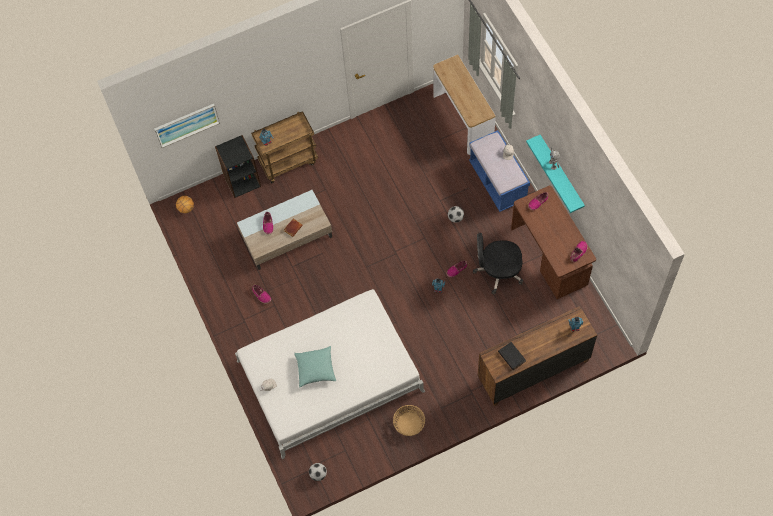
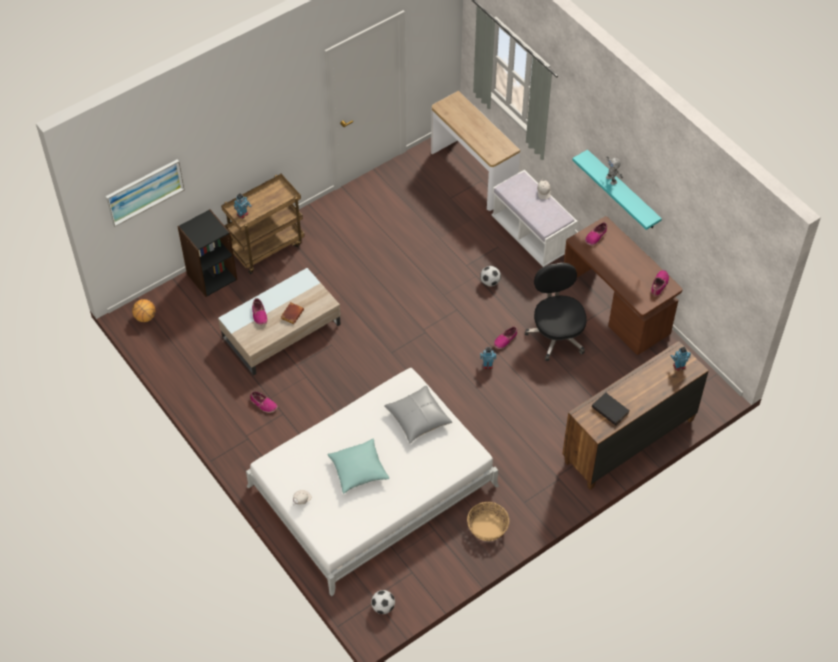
camera: 15 degrees left, 10 degrees down
blue bench [469,130,530,212] -> white bench [492,170,578,267]
black office chair [473,233,523,294] -> black office chair turned 90 degrees clockwise [525,263,587,361]
none -> grey pillow [384,386,452,444]

